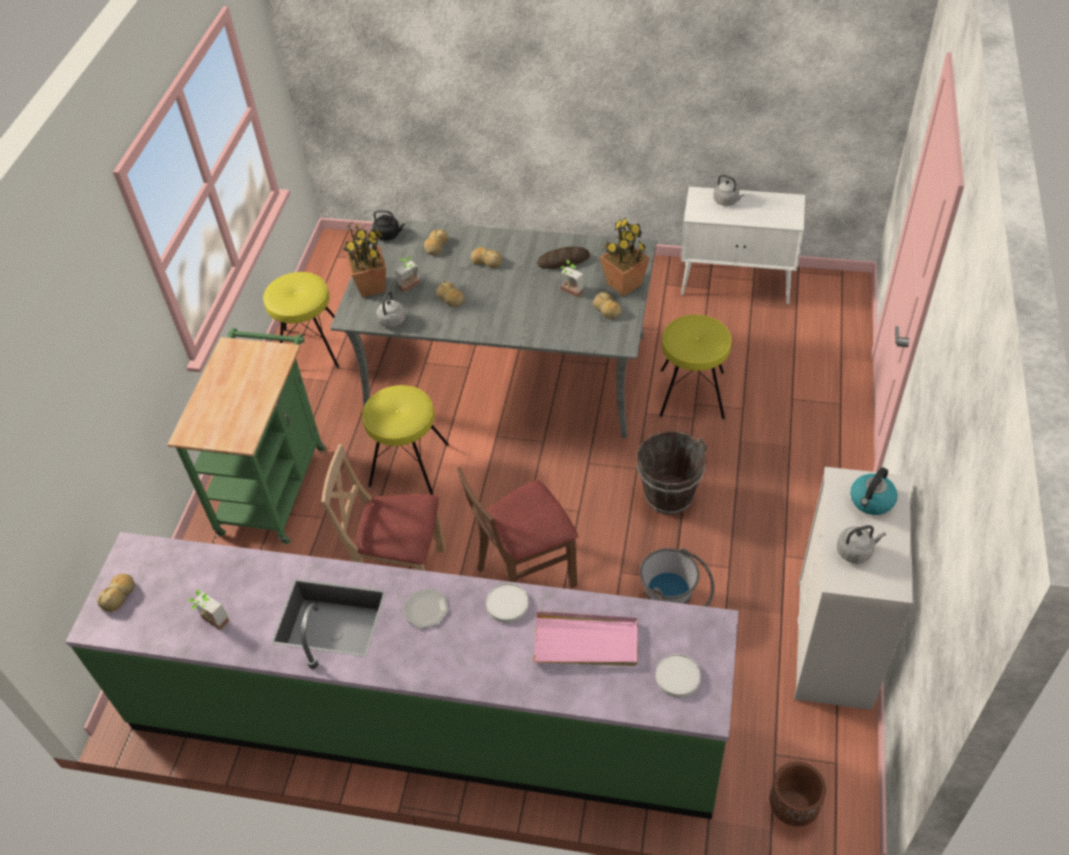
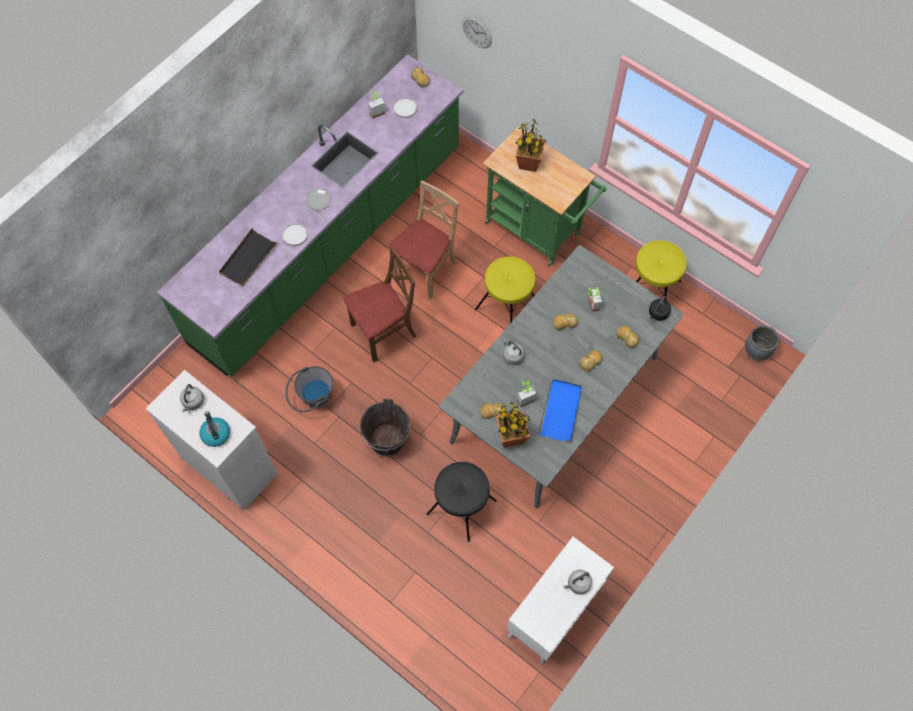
camera: 115 degrees right, 15 degrees up
potted plant [343,221,386,297] -> potted plant moved to [516,119,547,172]
grey kettle [377,291,406,328] -> grey kettle moved to [502,338,525,365]
brown chair [457,467,578,589] -> brown chair turned 60 degrees clockwise [343,247,416,362]
pink tray [533,611,638,666] -> black tray [219,228,278,286]
bread [537,247,590,269] -> blue tray [538,379,582,442]
white plate [656,654,701,698] -> white plate moved to [394,98,417,119]
yellow stool [659,315,731,419] -> black stool [427,462,497,542]
brown planter [769,762,826,827] -> none
none -> wall clock [462,16,492,48]
none -> grey planter [745,325,780,360]

